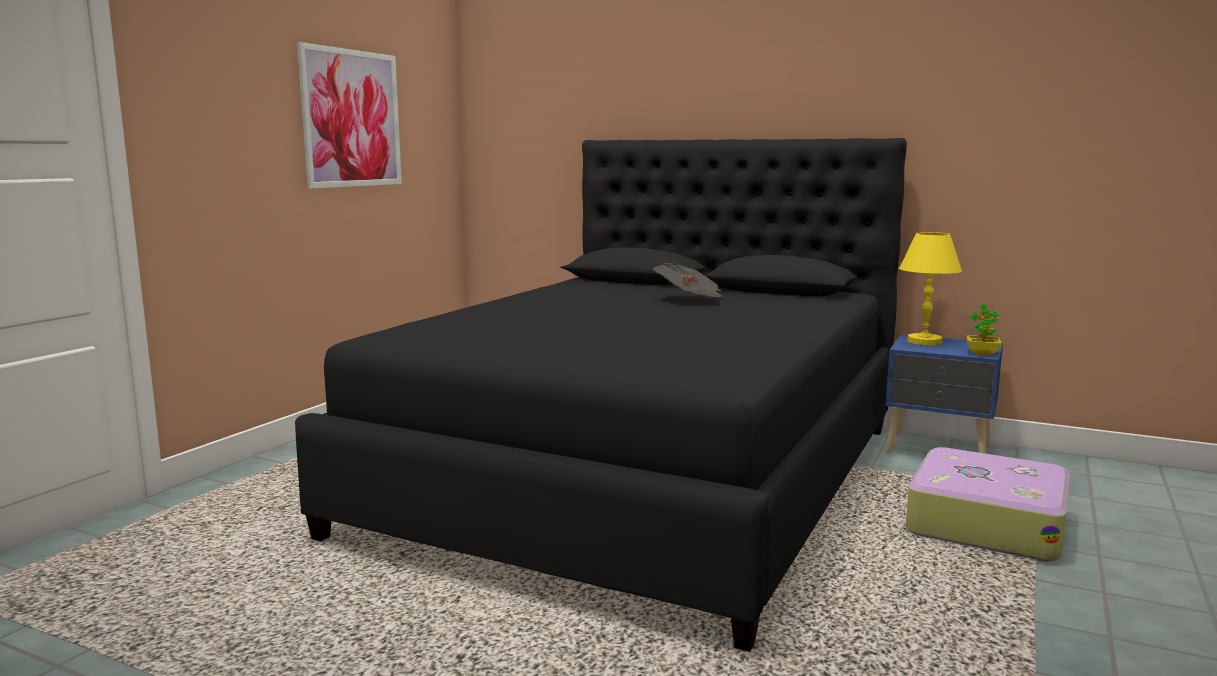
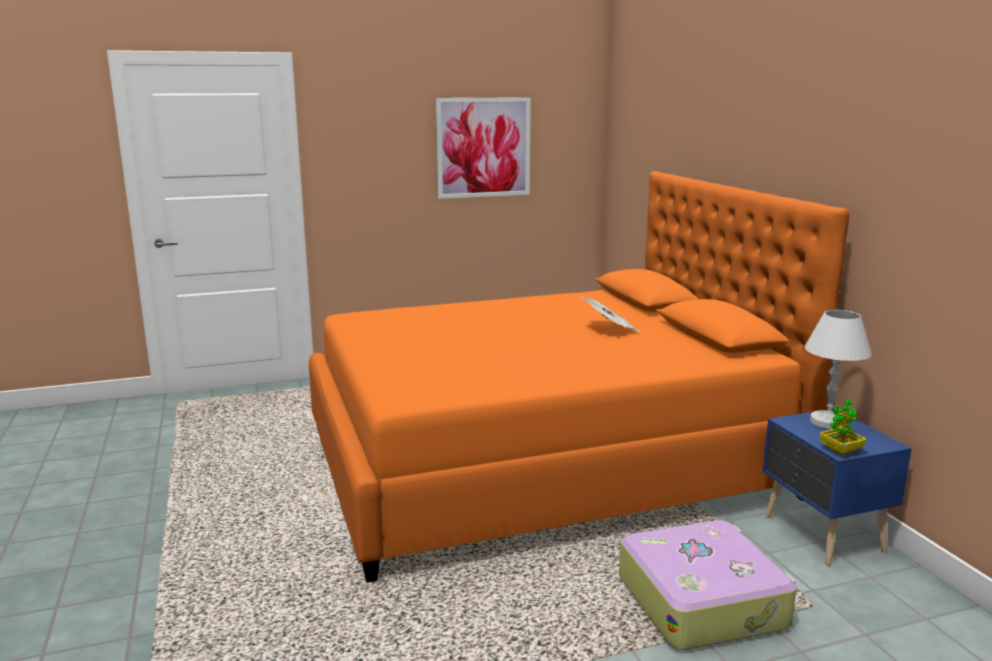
camera: 45 degrees right, 5 degrees up
black bed [295,138,907,652] -> orange bed [309,171,849,583]
yellow table lamp [899,232,962,345] -> white table lamp [805,310,872,429]

